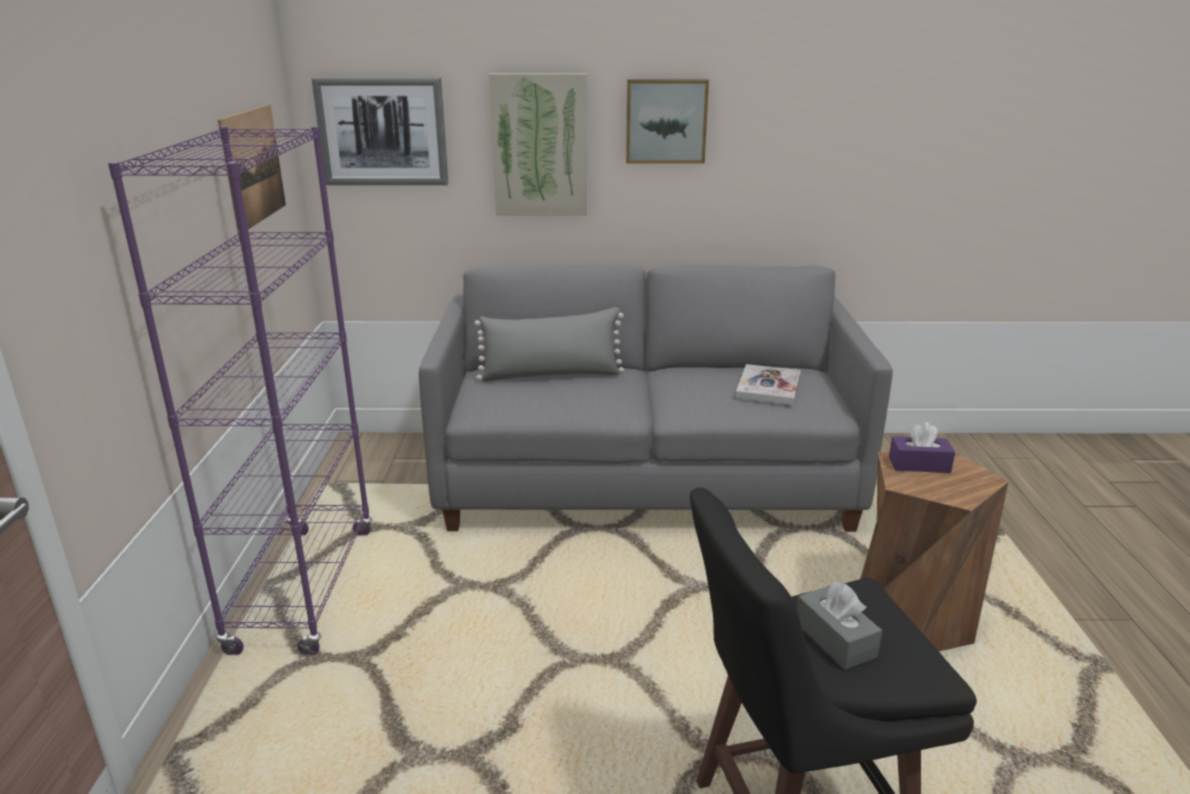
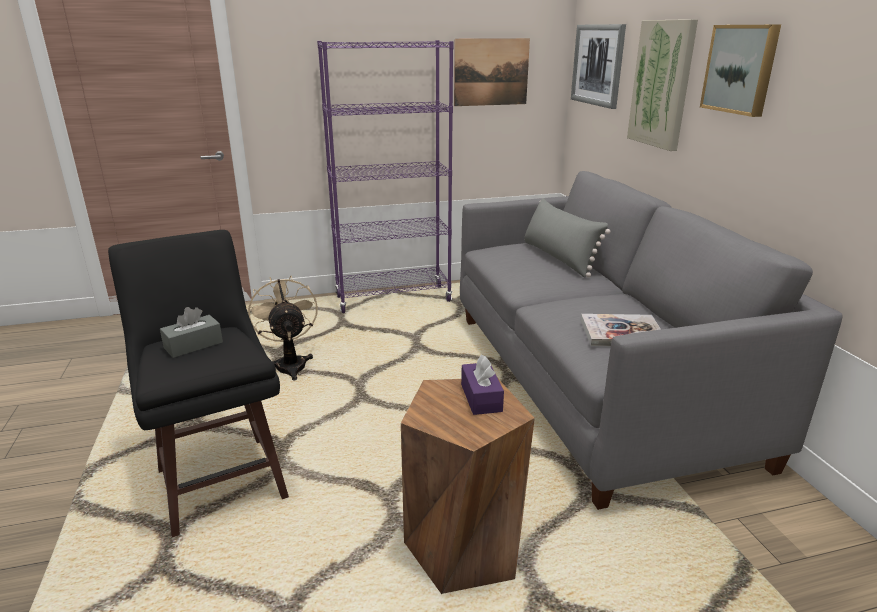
camera: 75 degrees right, 0 degrees up
none -> beige fan [248,276,318,381]

